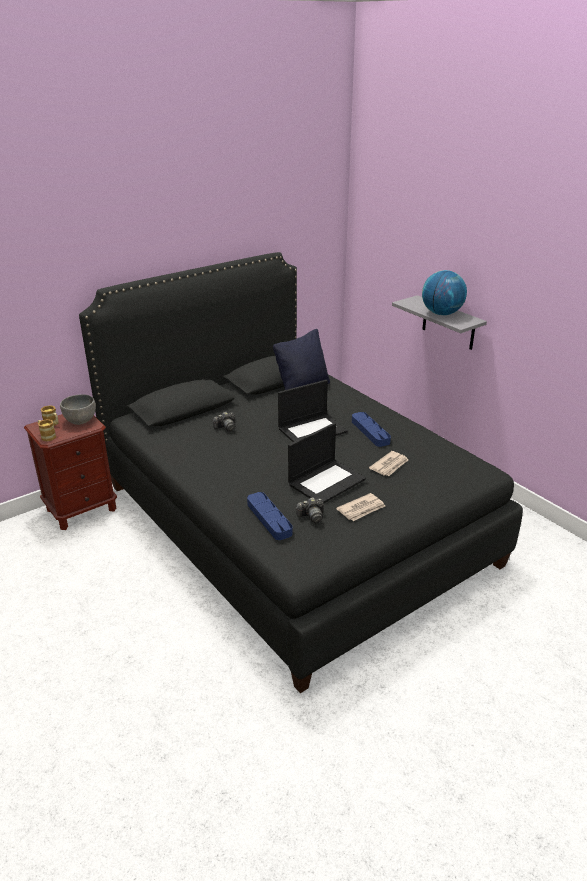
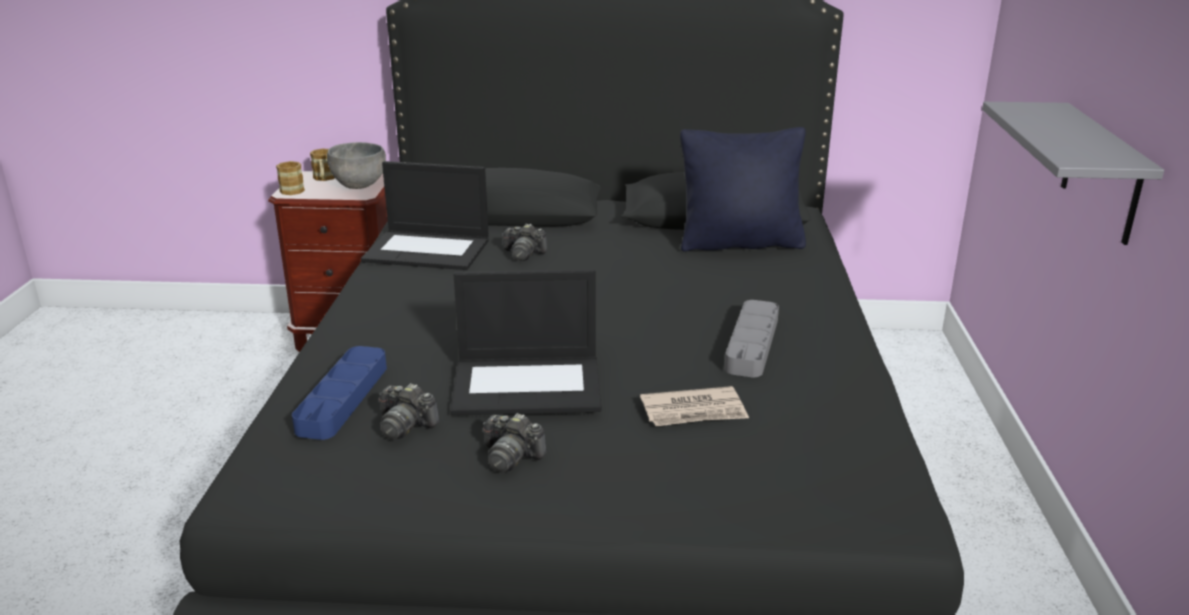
camera: 40 degrees right, 5 degrees down
laptop [278,380,348,442] -> laptop moved to [361,161,489,270]
newspaper [336,493,385,521] -> camera [483,413,546,473]
blue tray [352,412,391,447] -> grey tray [724,300,779,378]
globe [422,270,467,315] -> none

